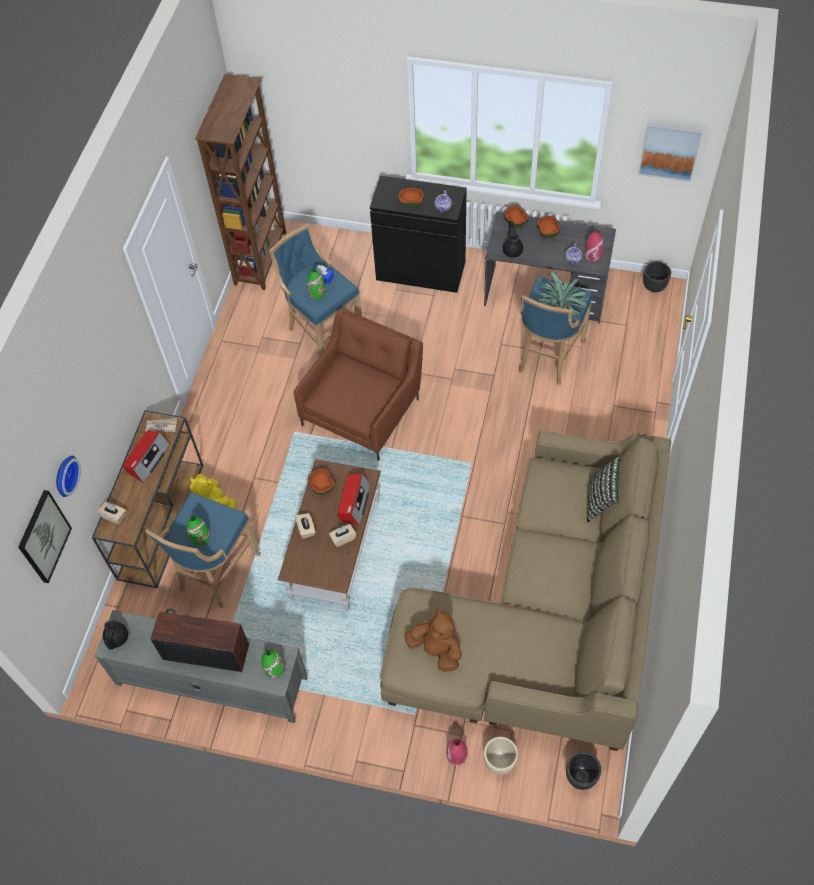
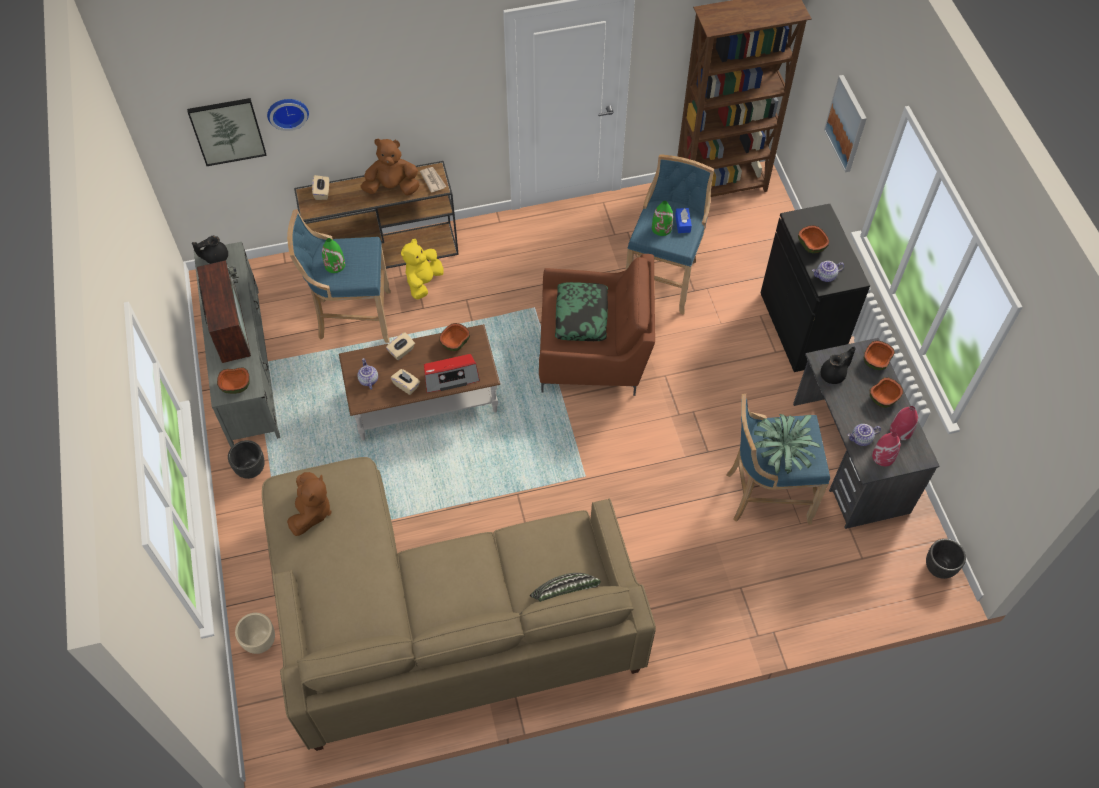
camera: 60 degrees right, 0 degrees up
radio [123,431,170,483] -> brown plush toy [361,138,419,196]
green vase [261,649,285,678] -> bowl [217,368,250,394]
red vase [446,738,468,765] -> red vase moved to [890,406,918,440]
black planter [566,751,601,790] -> black planter moved to [228,440,264,479]
picture [638,123,703,182] -> picture moved to [824,75,867,172]
none -> teapot [357,358,378,390]
none -> pillow [555,282,608,341]

